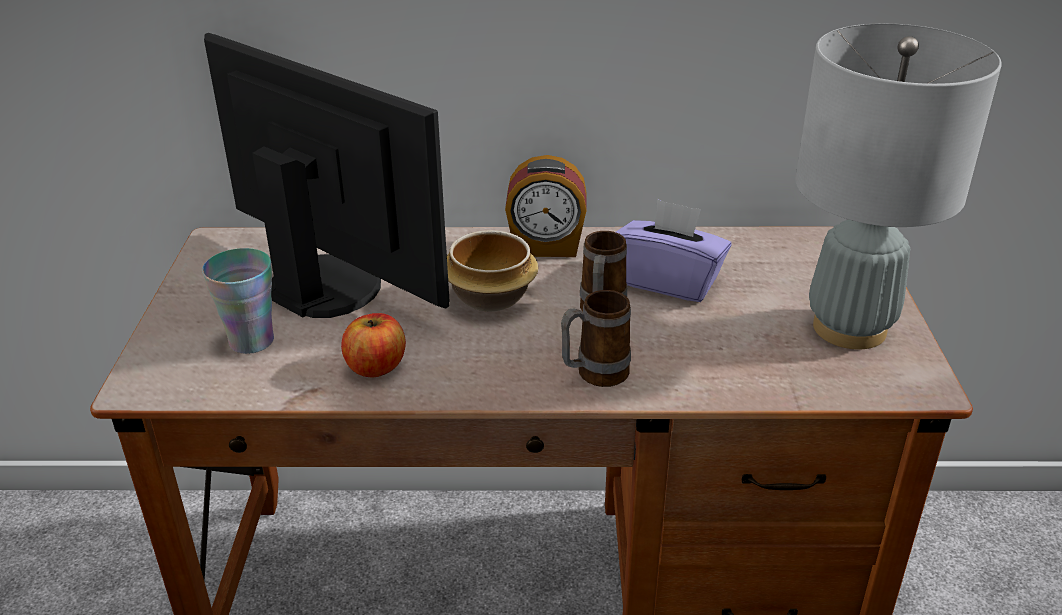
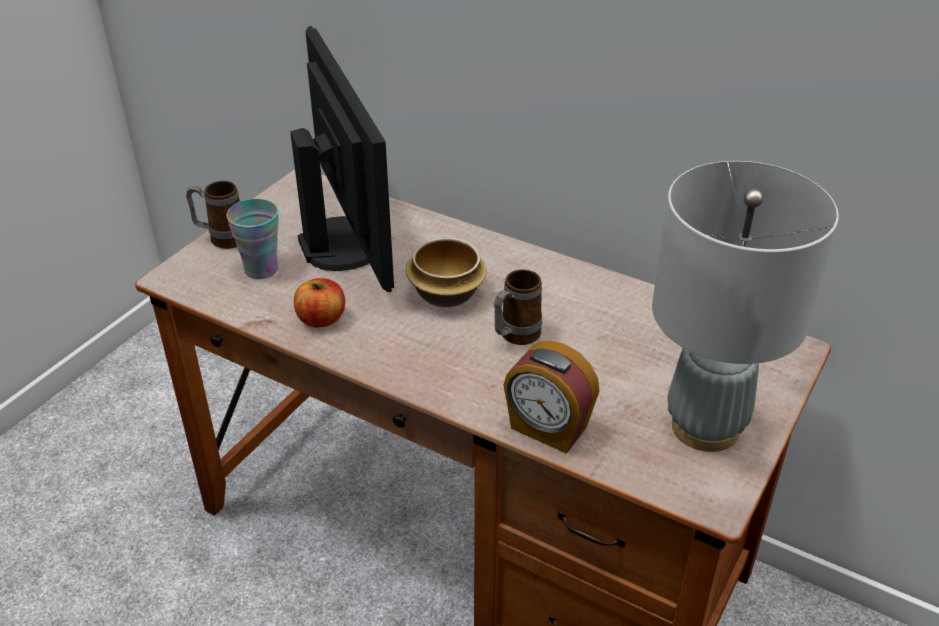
camera: 30 degrees right, 5 degrees up
alarm clock [505,155,587,257] -> alarm clock moved to [503,340,599,454]
mug [561,290,631,387] -> mug moved to [186,181,240,249]
purple tissue box [616,199,732,302] -> none

